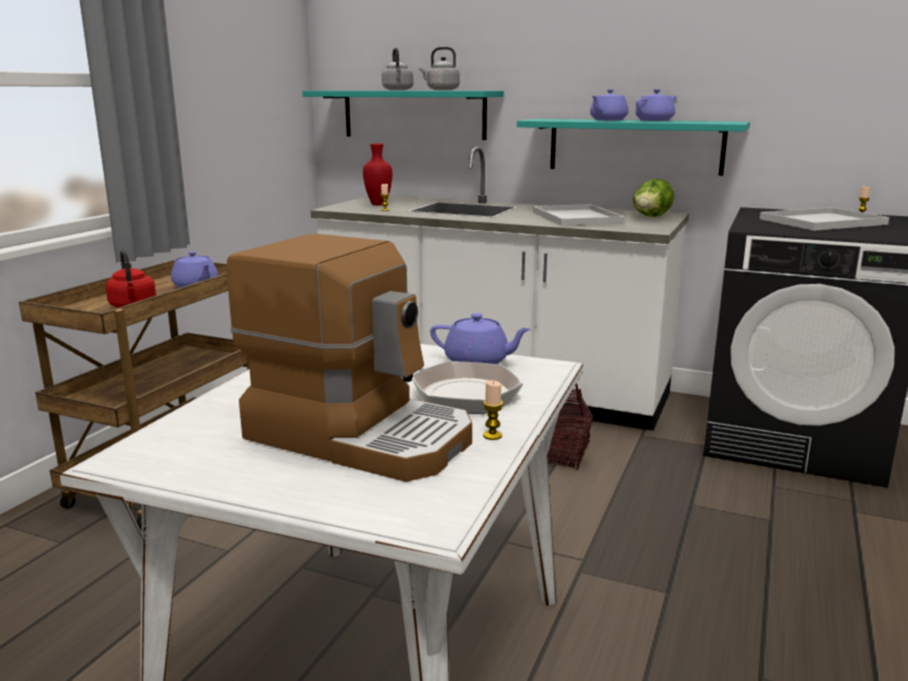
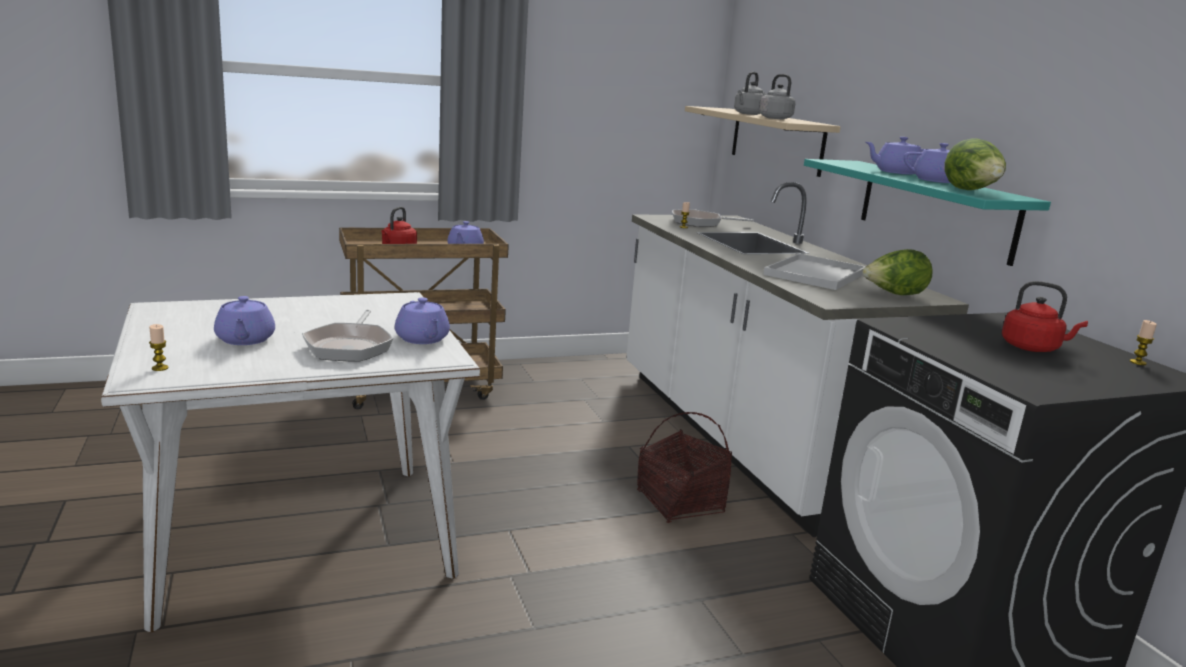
camera: 45 degrees right, 0 degrees up
coffee machine [226,234,472,482] -> purple teapot [214,296,275,345]
turquoise shelf [302,91,504,140] -> beige shelf [685,106,841,177]
red vase [363,143,392,205] -> frying pan [672,209,753,227]
candle [483,380,503,440] -> candle moved to [149,324,169,371]
white tray [760,207,889,231] -> red kettle [1002,281,1088,352]
none -> lettuce [945,138,1006,190]

